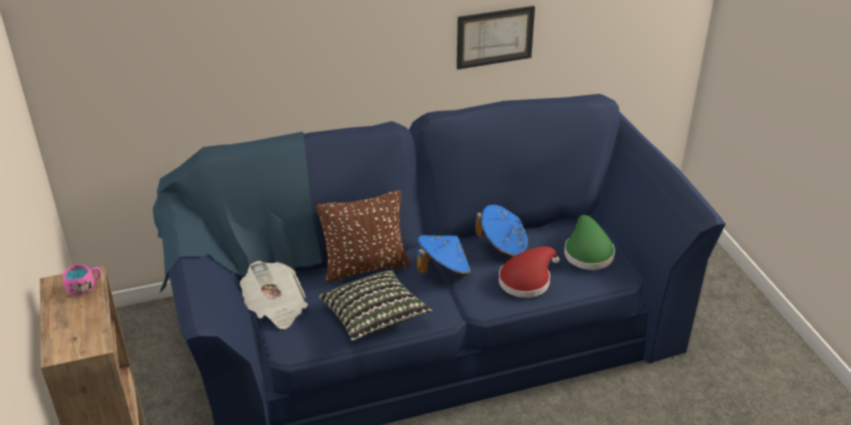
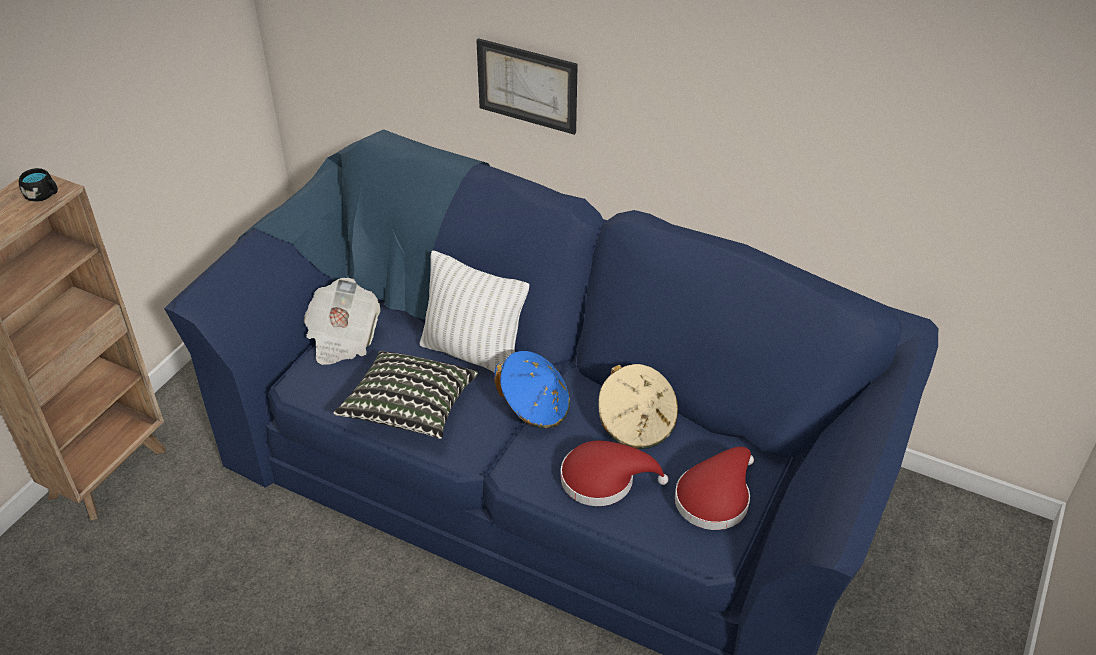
camera: 45 degrees right, 5 degrees up
pink mug [63,264,101,295] -> black mug [19,168,58,202]
brown pillow [317,190,410,283] -> white pillow [419,250,529,373]
picture [457,6,535,70] -> picture moved to [476,38,578,135]
blue hat [475,205,528,257] -> beige hat [598,364,678,449]
green hat [564,215,615,270] -> red hat [675,447,754,530]

